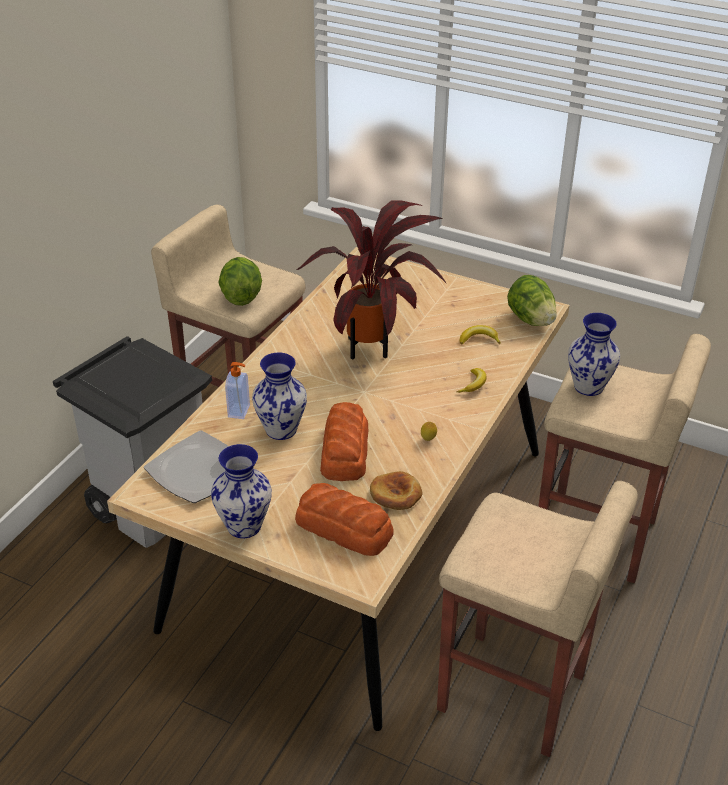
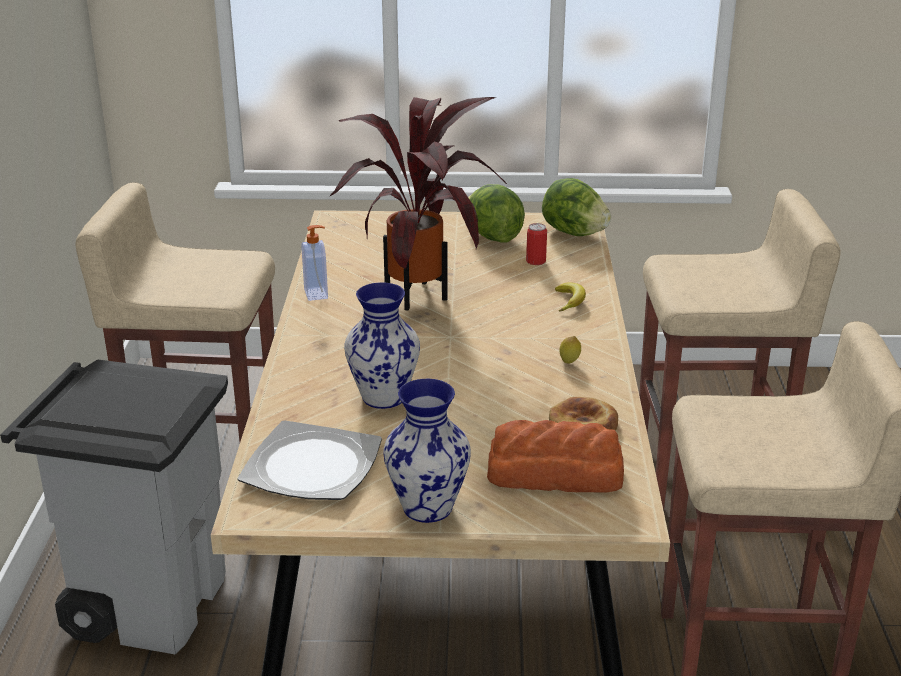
camera: 25 degrees left, 10 degrees down
lettuce [218,257,262,306] -> lettuce moved to [468,184,525,243]
soap dispenser [225,362,250,419] -> soap dispenser moved to [301,225,328,301]
bread [320,402,368,481] -> none
banana [460,325,501,344] -> can [526,223,547,265]
vase [568,313,620,396] -> none

